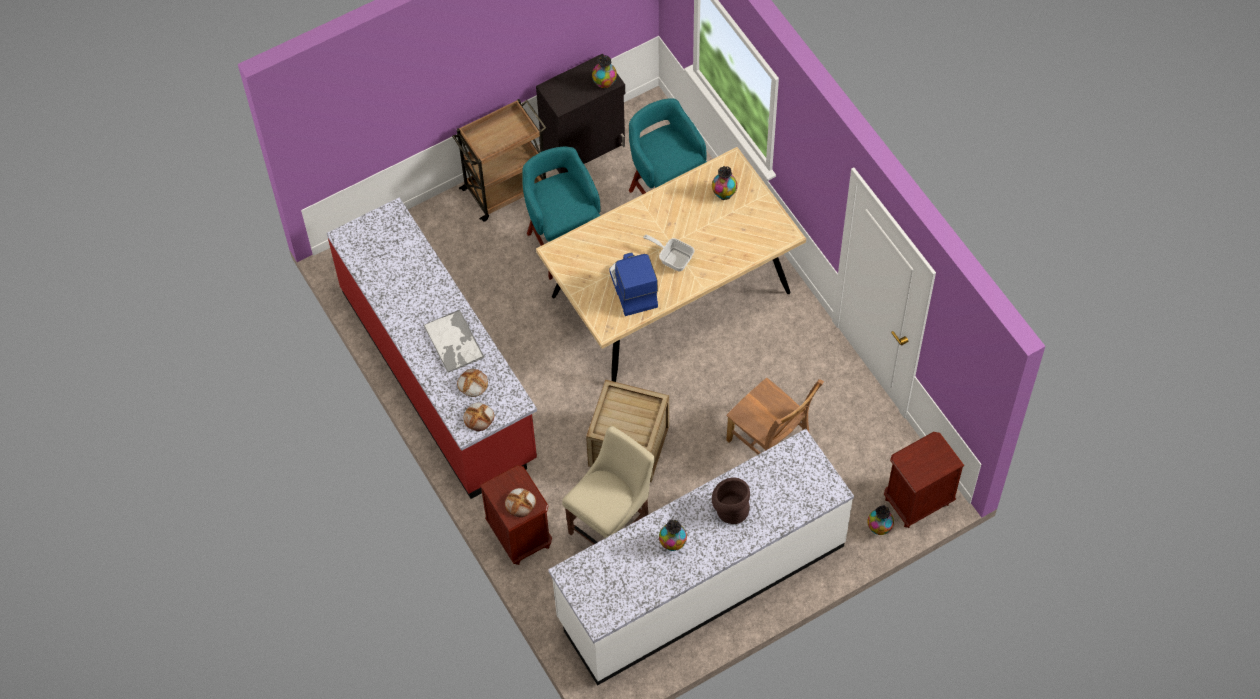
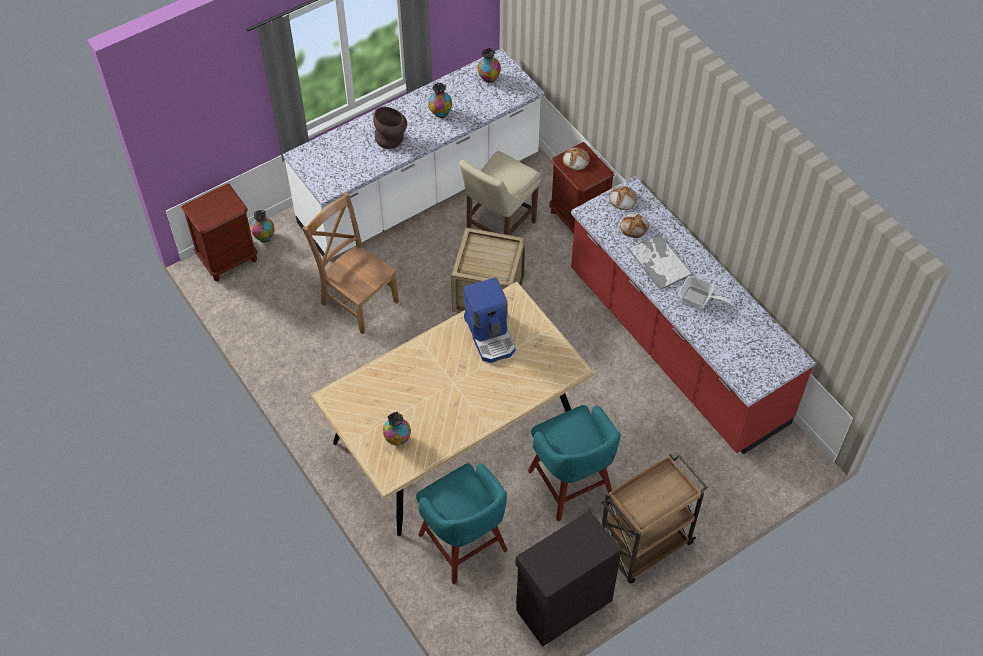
camera: 175 degrees right, 5 degrees down
vase [592,55,617,89] -> vase moved to [477,48,501,83]
frying pan [643,235,695,271] -> frying pan moved to [679,276,734,308]

